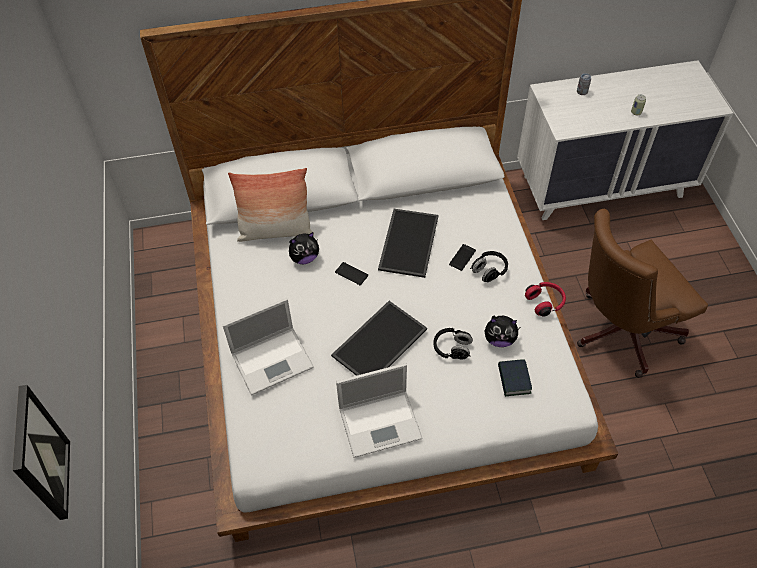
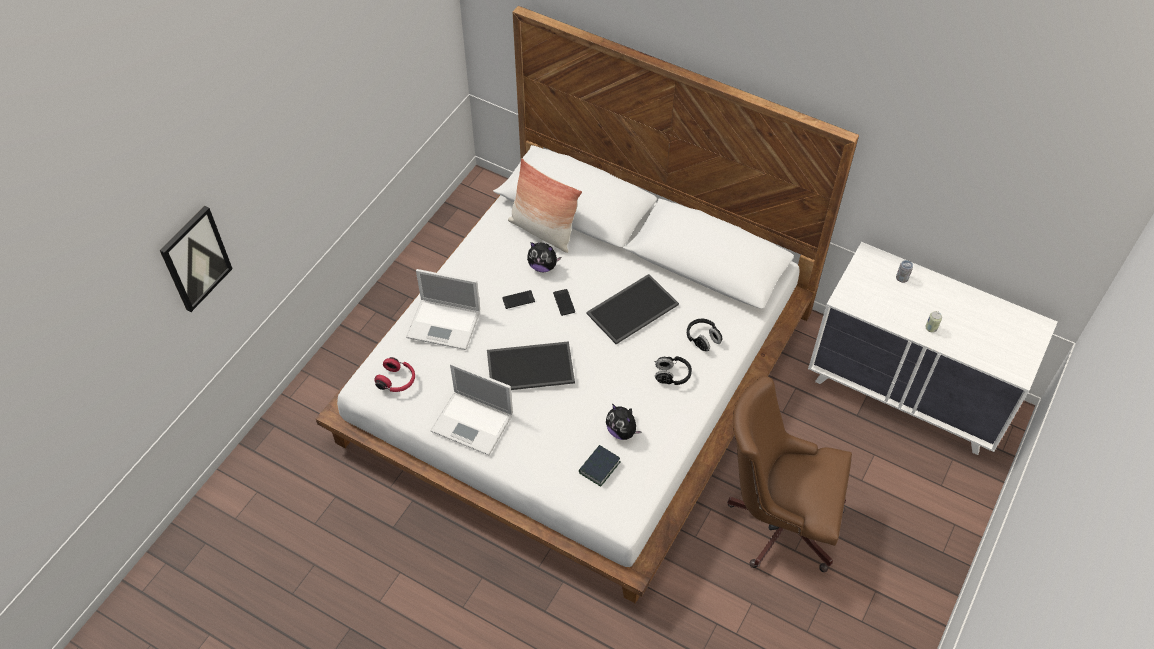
camera: 40 degrees right, 0 degrees up
black headphones [433,328,473,359] -> black headphones moved to [687,319,722,351]
phone [449,244,476,271] -> phone moved to [502,290,535,309]
red headphones [525,282,566,317] -> red headphones moved to [374,357,415,392]

